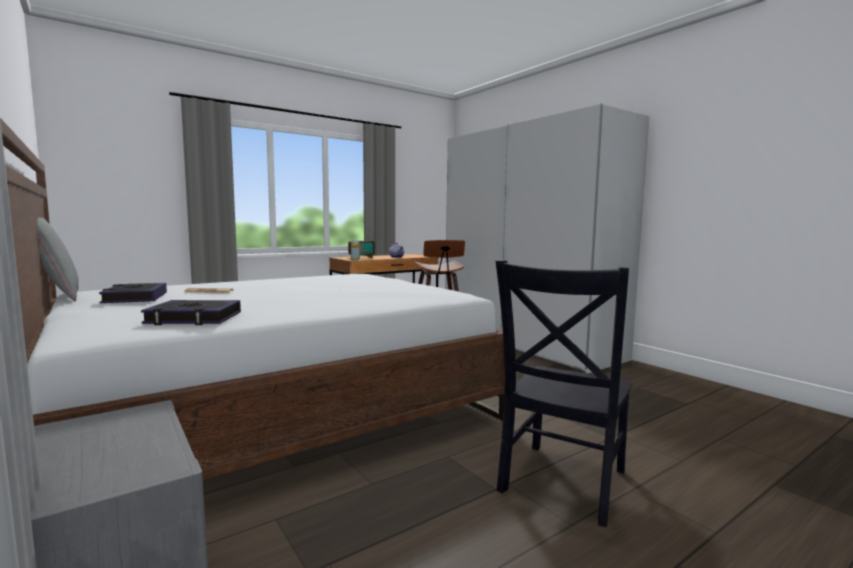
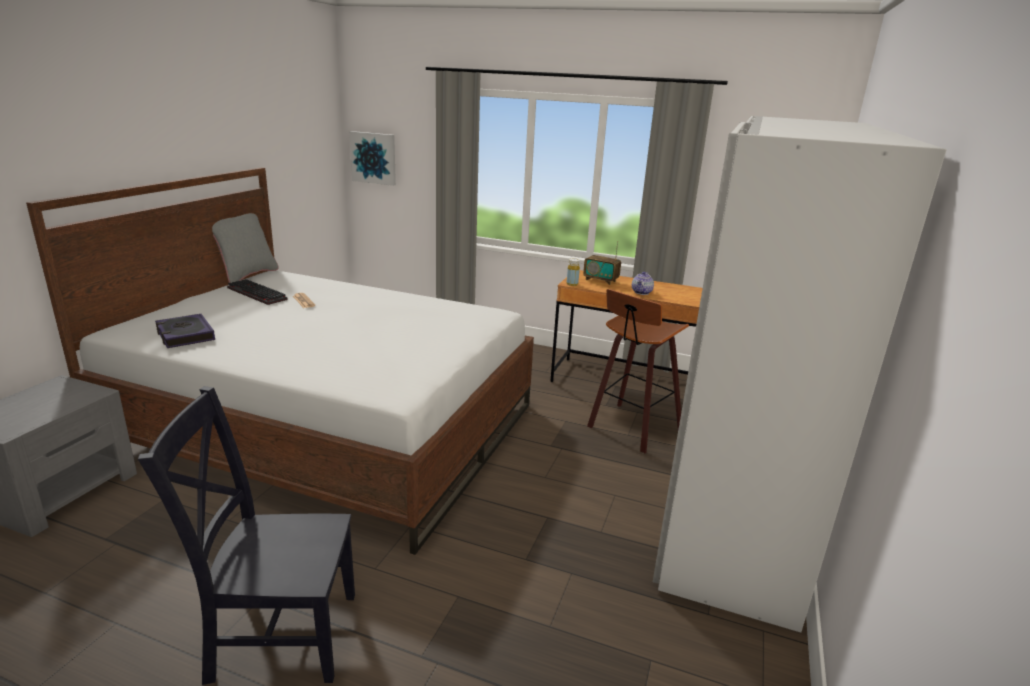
camera: 55 degrees right, 15 degrees up
book [99,283,167,303] -> keyboard [227,279,288,305]
none -> picture [350,131,396,186]

